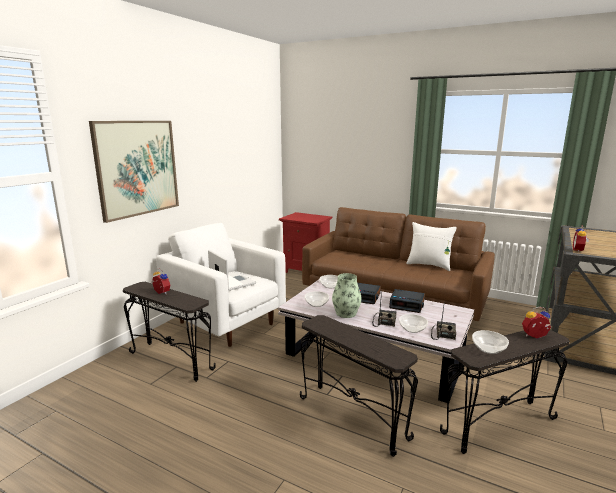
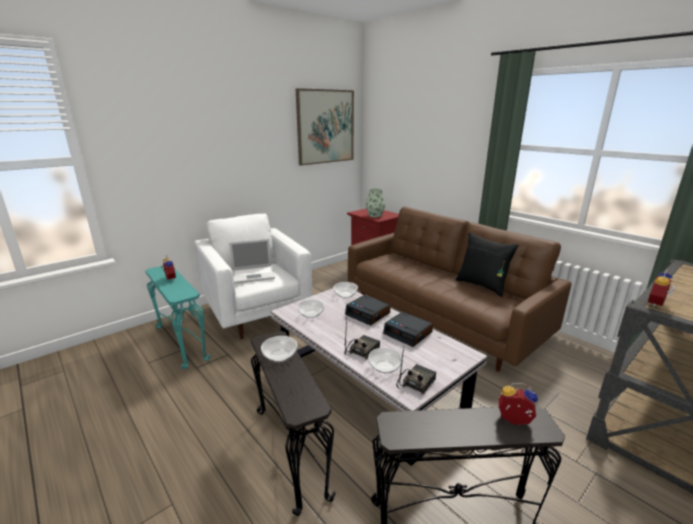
camera: 20 degrees right, 5 degrees up
picture [89,121,179,223] -> picture moved to [295,88,354,166]
black side table [123,282,216,382] -> turquoise side table [145,266,211,370]
laptop [208,250,256,291] -> laptop turned 90 degrees clockwise [229,239,275,284]
vase [332,273,361,318] -> vase moved to [366,188,385,217]
white pillow [406,222,457,271] -> black pillow [455,232,518,297]
bowl [472,330,509,354] -> bowl moved to [261,336,297,362]

